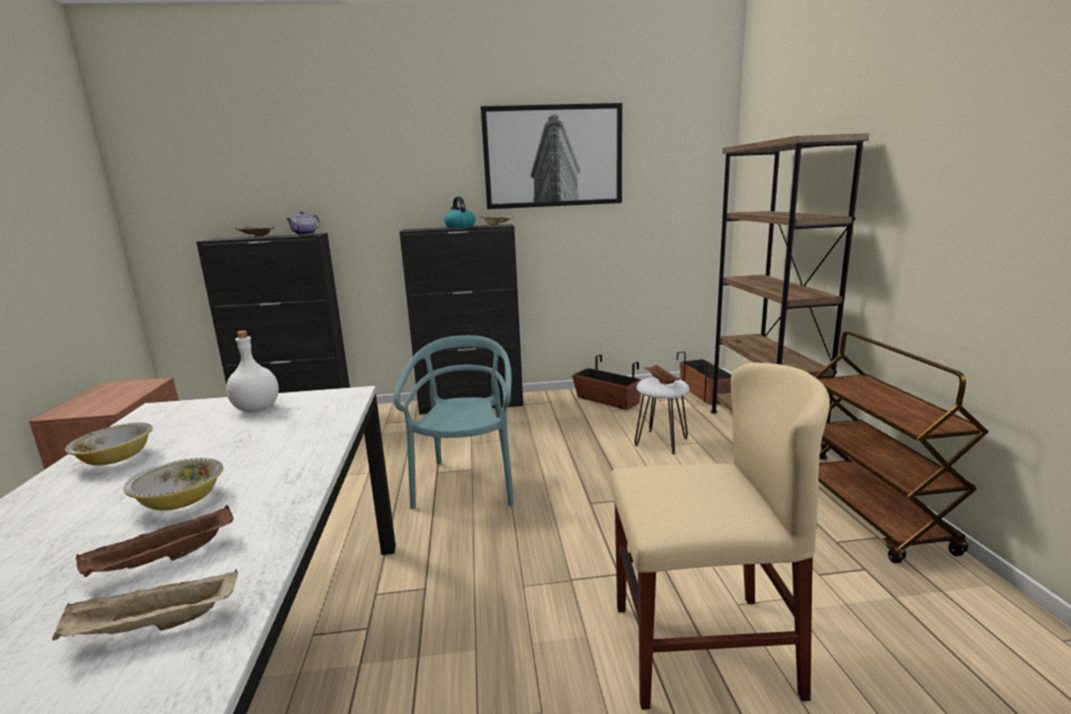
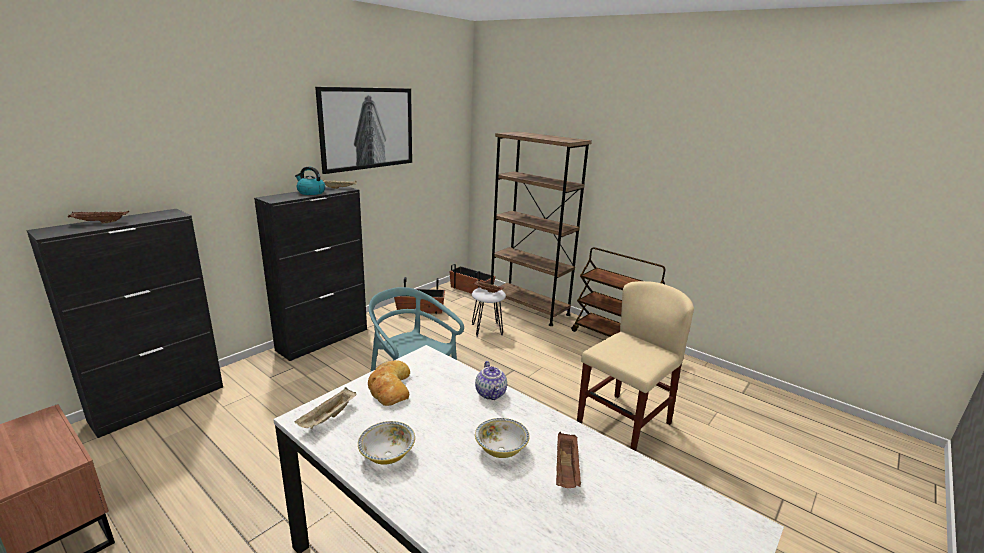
camera: 45 degrees left, 5 degrees up
beige tray [52,569,238,641] -> beige tray moved to [294,387,357,429]
white bottle [226,331,279,412] -> bread [368,360,410,406]
teapot [286,211,320,235] -> teapot moved to [475,361,507,400]

